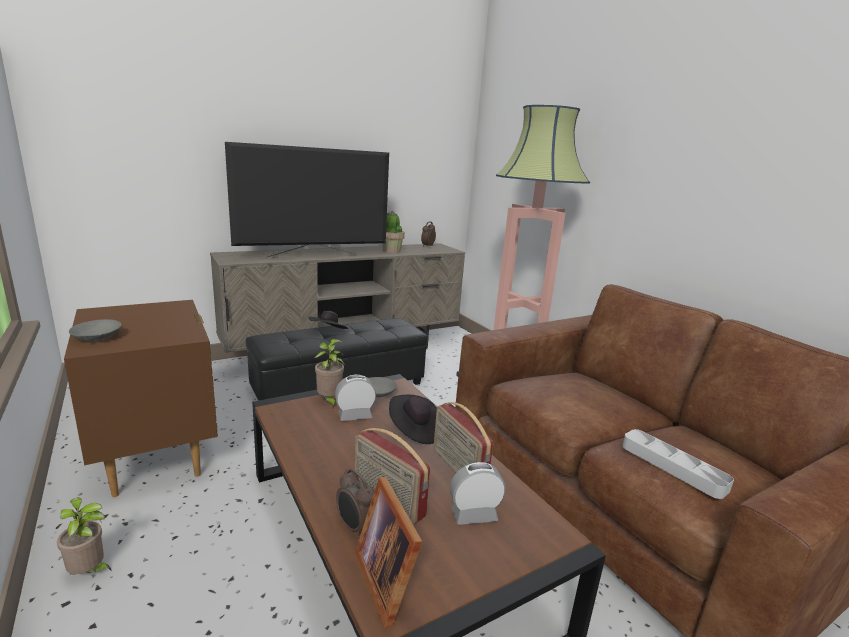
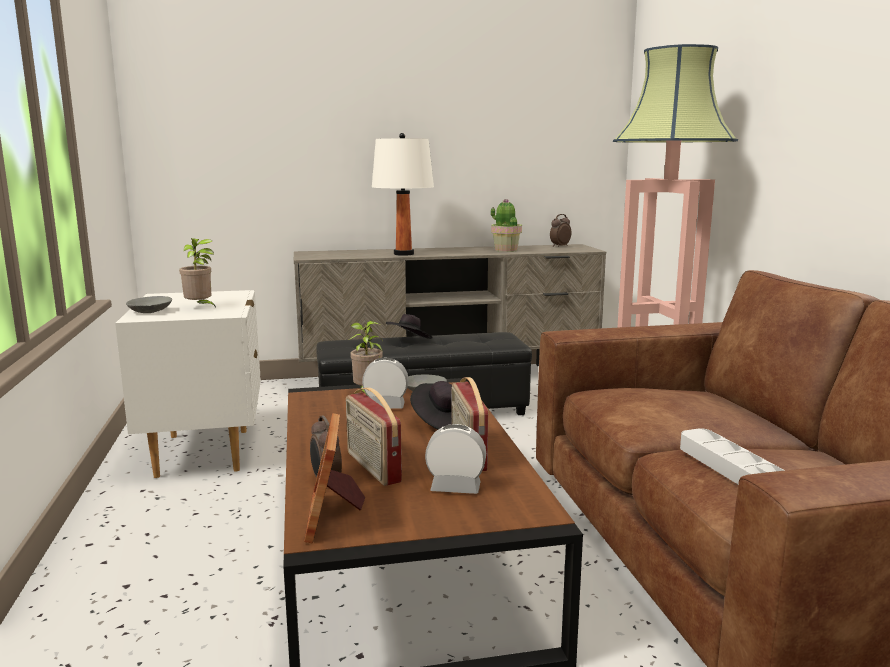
camera: 20 degrees right, 5 degrees down
potted plant [57,497,112,574] -> potted plant moved to [179,238,216,307]
brown nightstand [64,300,218,497] -> white nightstand [115,290,261,478]
television [225,142,389,258] -> white table lamp [372,133,434,256]

